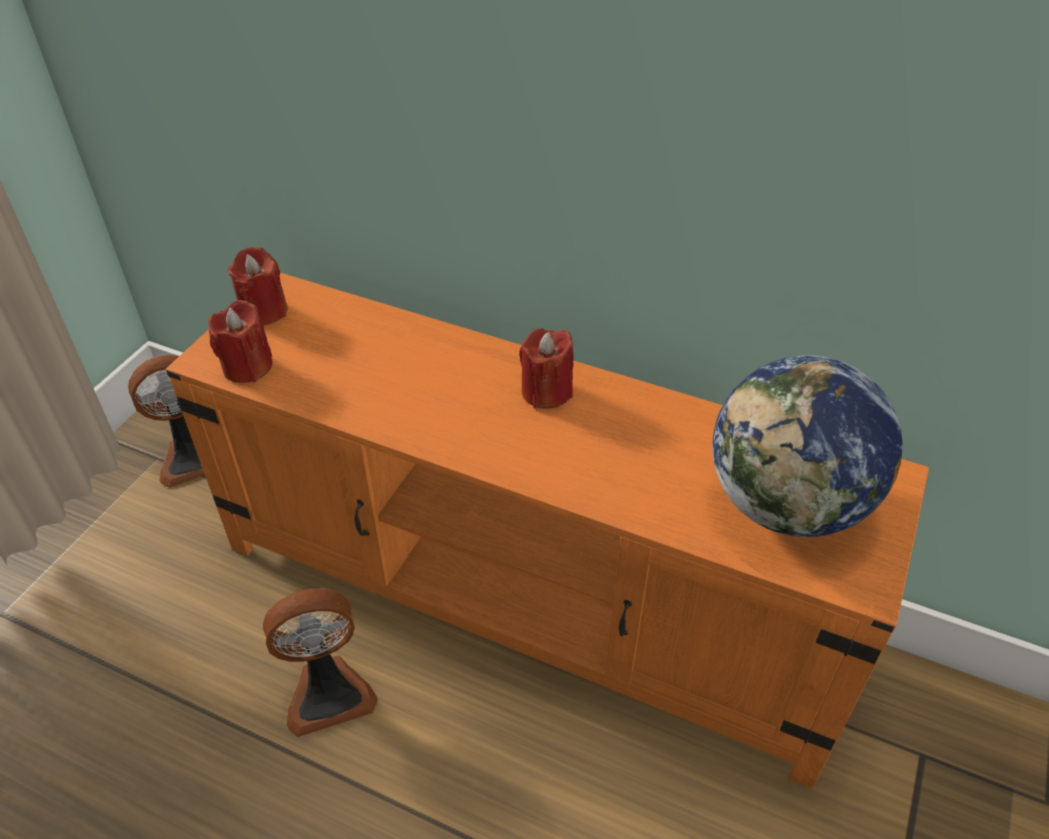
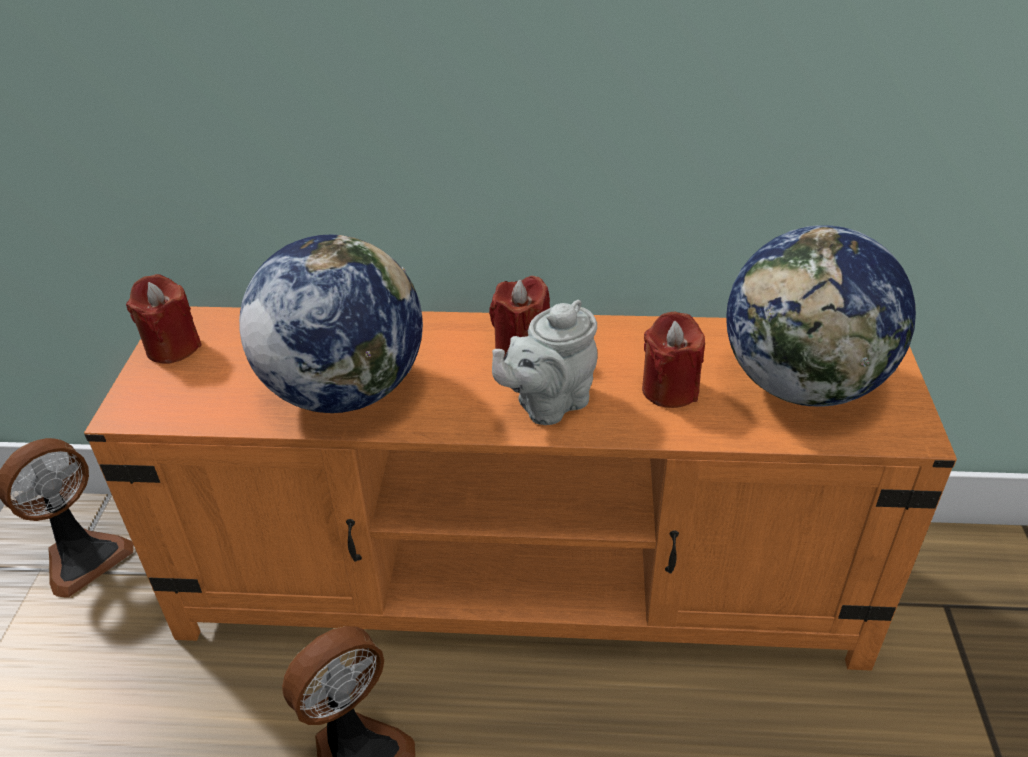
camera: 20 degrees left, 5 degrees down
red candle [208,300,273,383] -> red candle moved to [642,312,705,408]
none -> globe [239,234,423,413]
none -> grey teapot [492,300,598,425]

